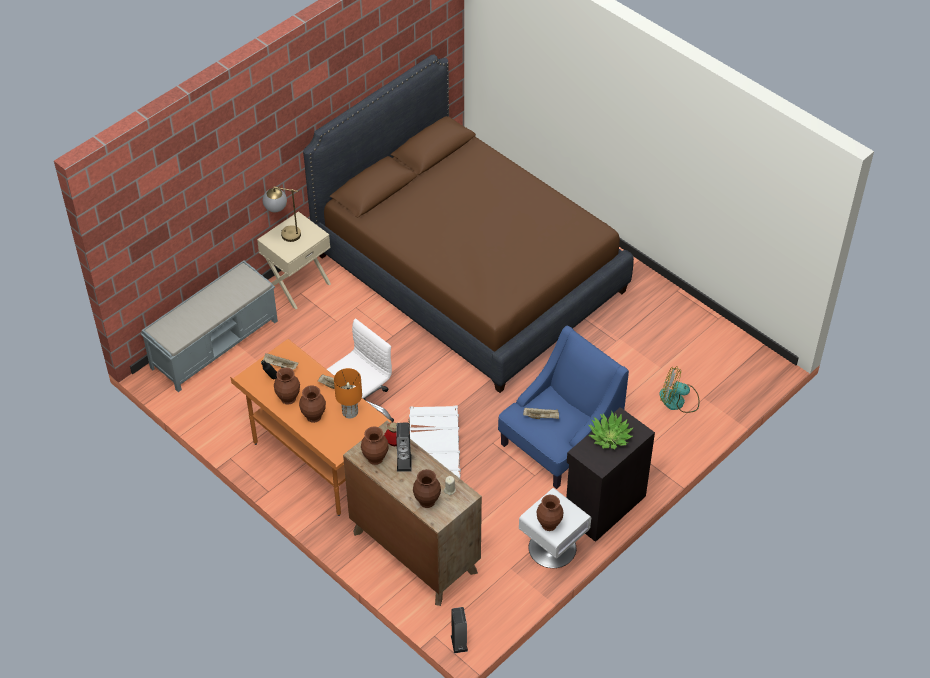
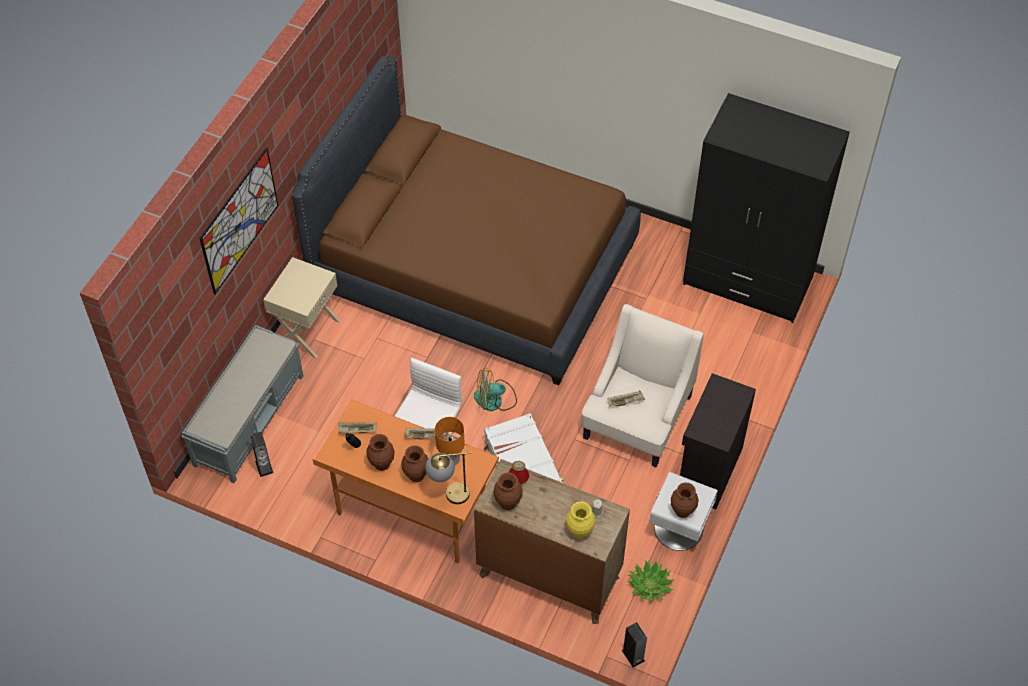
camera: 20 degrees left, 5 degrees up
table lamp [263,187,301,242] -> table lamp moved to [425,452,471,504]
speaker [396,423,412,472] -> speaker moved to [250,432,273,477]
brown vase [413,469,441,508] -> yellow vase [566,501,595,539]
blue armchair [498,326,629,489] -> beige armchair [581,304,704,467]
potted plant [588,412,634,449] -> potted plant moved to [627,560,674,603]
fan [660,366,699,413] -> fan moved to [474,368,517,411]
none -> picture [199,147,278,294]
none -> black wardrobe [683,93,850,323]

